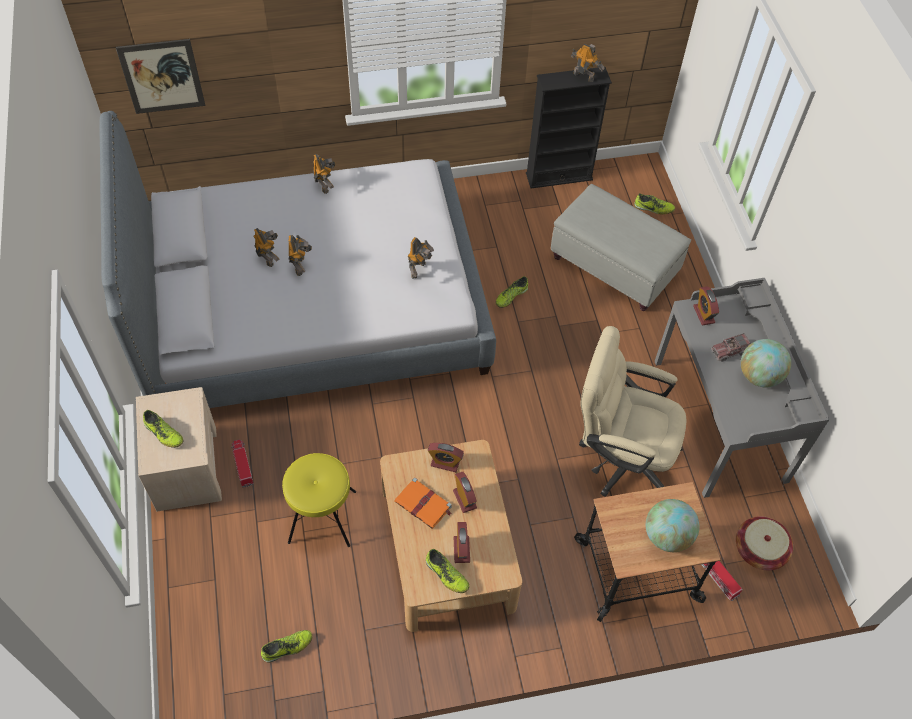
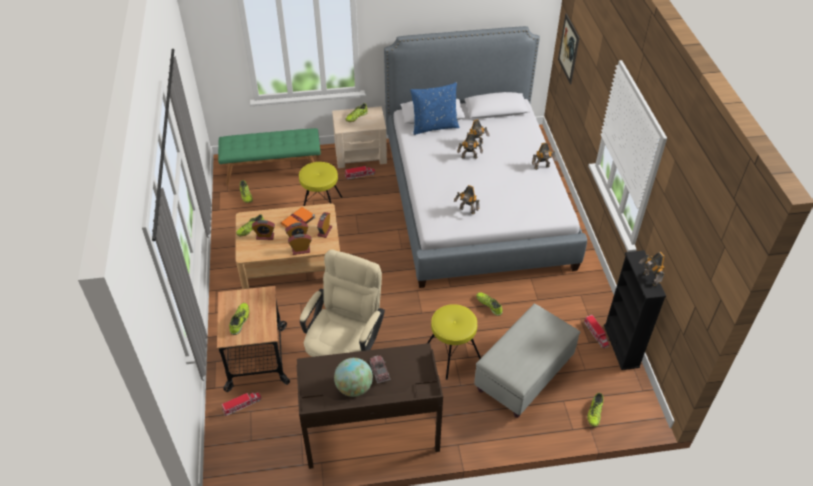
camera: 95 degrees right, 10 degrees down
toy robot [571,44,604,82] -> toy robot turned 120 degrees clockwise [639,252,665,286]
globe [646,499,700,552] -> shoe [229,303,249,335]
grey desk [655,278,829,498] -> brown desk [297,343,443,469]
alarm clock [693,286,719,325] -> alarm clock moved to [288,234,311,255]
basket [736,516,793,570] -> none
none -> green bench [218,128,321,185]
none -> blue pillow [410,82,459,135]
none -> yellow stool [427,304,481,380]
none -> toy truck [584,315,609,348]

